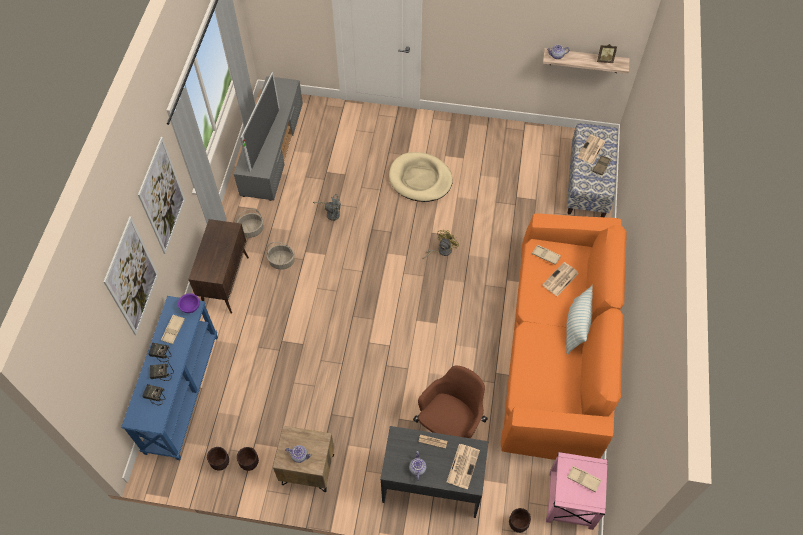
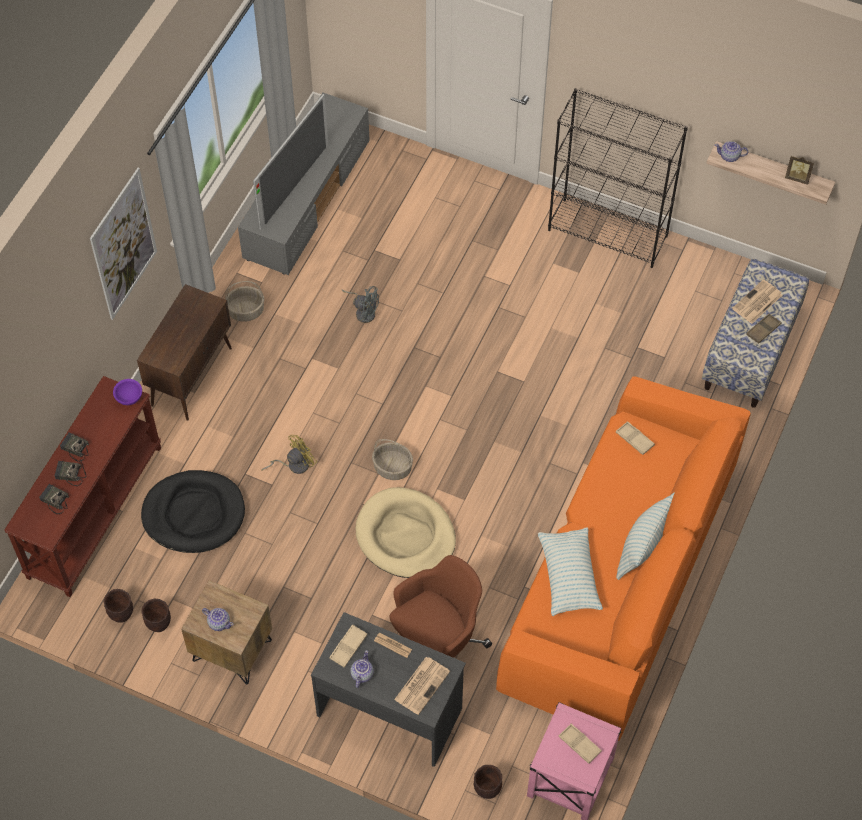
camera: 15 degrees right, 0 degrees up
picture [103,216,158,335] -> none
blue console table [121,296,218,460] -> brown console table [4,376,161,597]
beige tray [161,315,185,344] -> beige tray moved to [329,624,368,668]
basket [266,242,294,270] -> basket moved to [372,439,413,480]
beige dog bed [389,152,453,202] -> beige dog bed moved to [355,487,456,578]
yellow fan [423,230,459,259] -> yellow fan moved to [261,435,317,474]
newspaper [542,262,579,296] -> none
none -> black dog bed [141,470,245,553]
none -> pillow [538,527,603,616]
none -> black bookcase [548,88,688,268]

